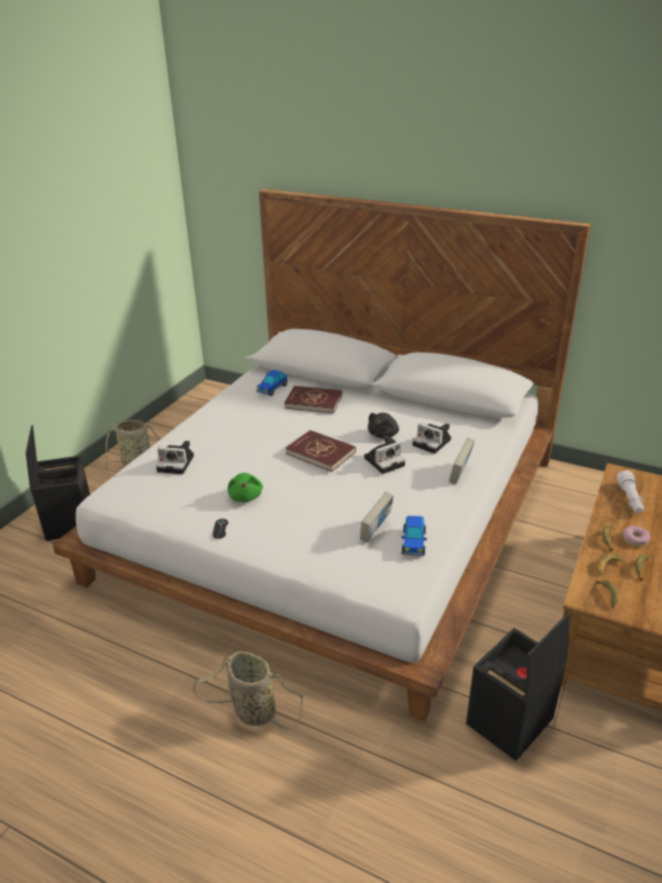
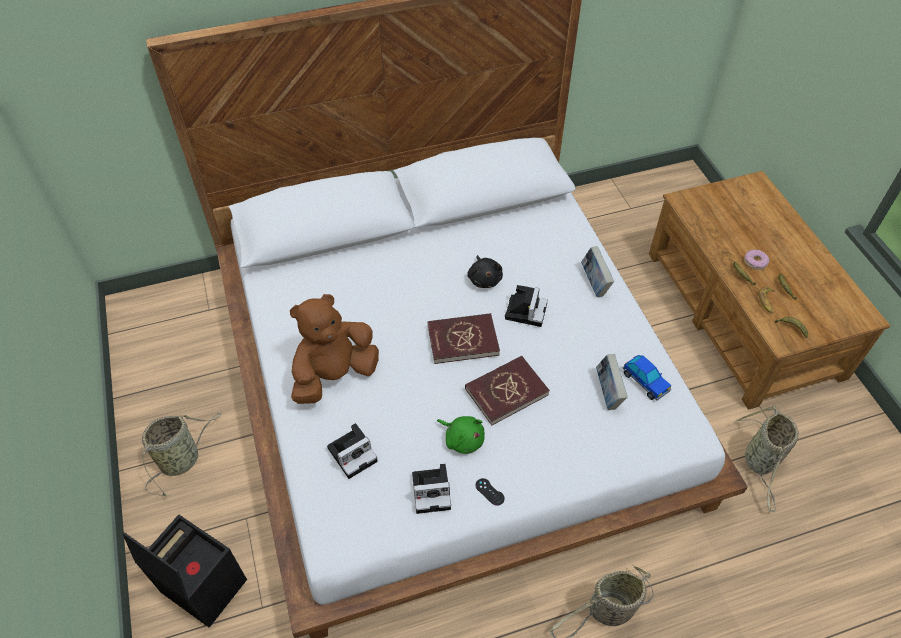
camera: 45 degrees left, 20 degrees up
toy car [256,370,288,396] -> none
red book [284,386,342,414] -> red book moved to [465,356,550,426]
camera [413,423,451,454] -> camera moved to [412,464,451,514]
black storage box [466,612,570,761] -> basket [735,406,799,512]
white flashlight [617,470,644,513] -> none
none -> brown plush toy [290,294,379,404]

